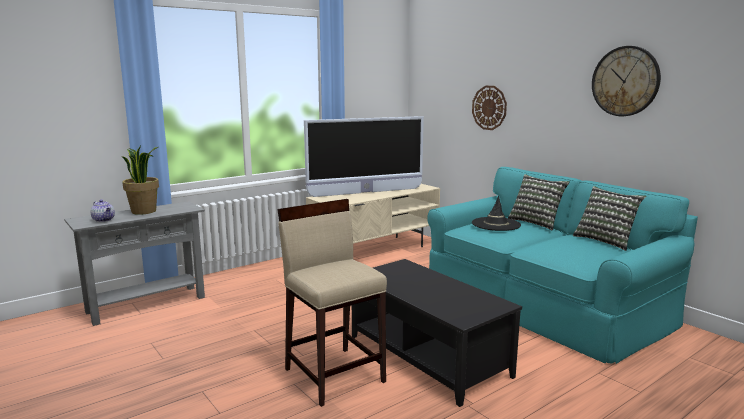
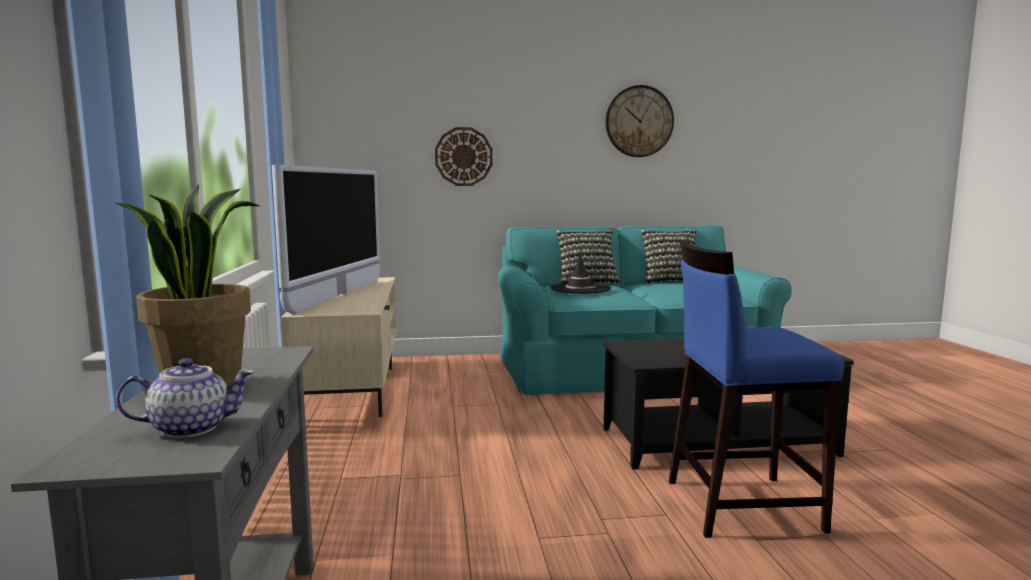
camera: 60 degrees left, 5 degrees down
beige stool [277,199,387,407] -> blue stool [669,241,844,538]

